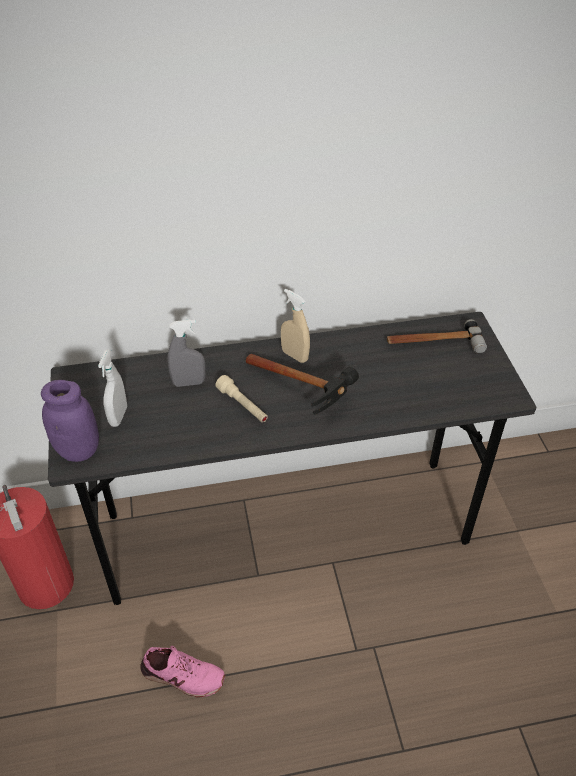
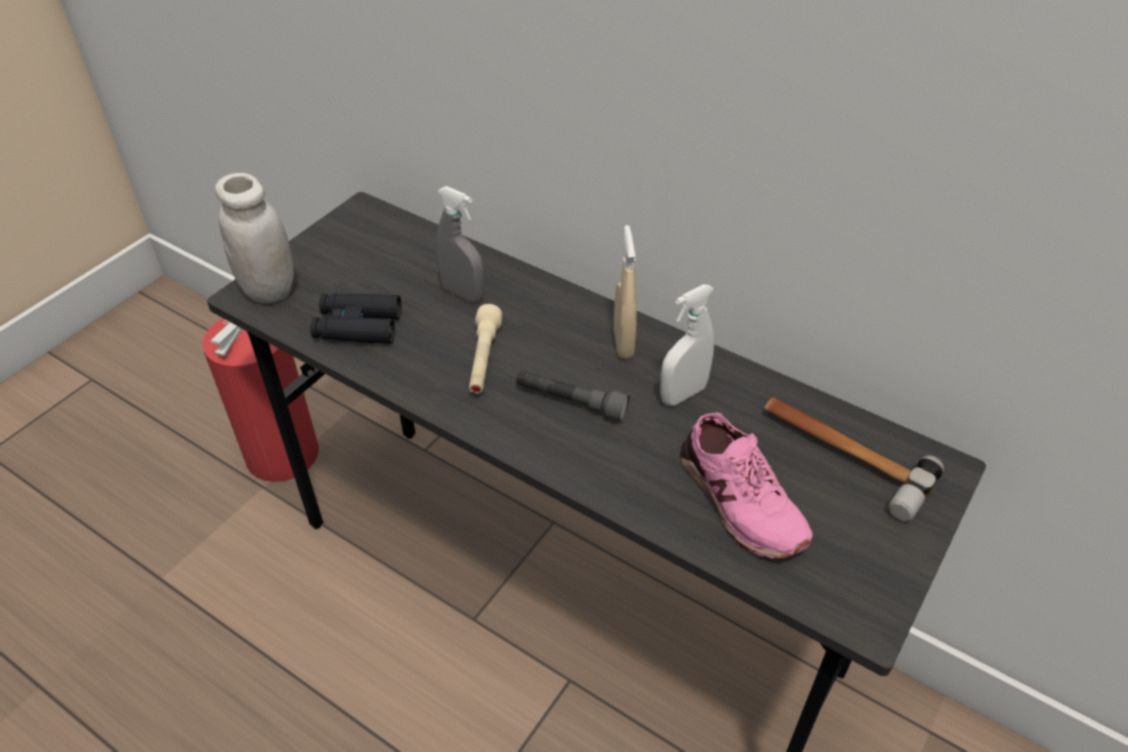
camera: 45 degrees right, 0 degrees up
purple jar [41,380,99,462] -> white jar [215,173,294,303]
white spray bottle [98,349,127,427] -> white spray bottle moved to [660,284,714,406]
pink shoe [141,646,225,697] -> pink shoe moved to [680,412,813,559]
hammer [246,354,359,415] -> grey flashlight [516,370,630,422]
none -> black binoculars [310,293,401,344]

